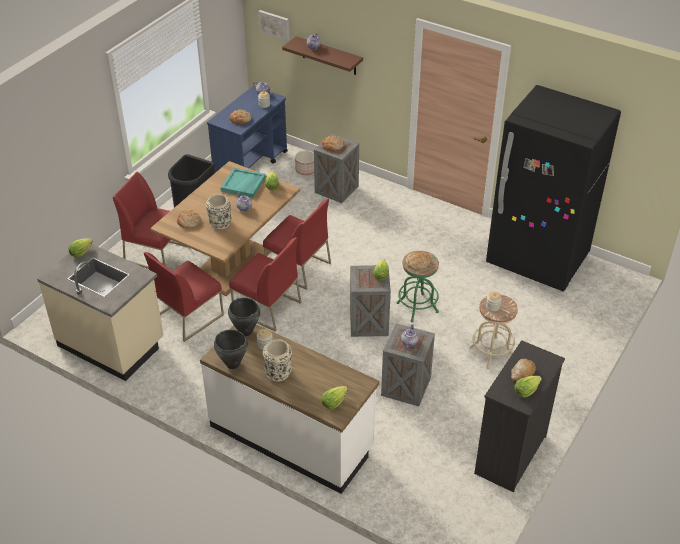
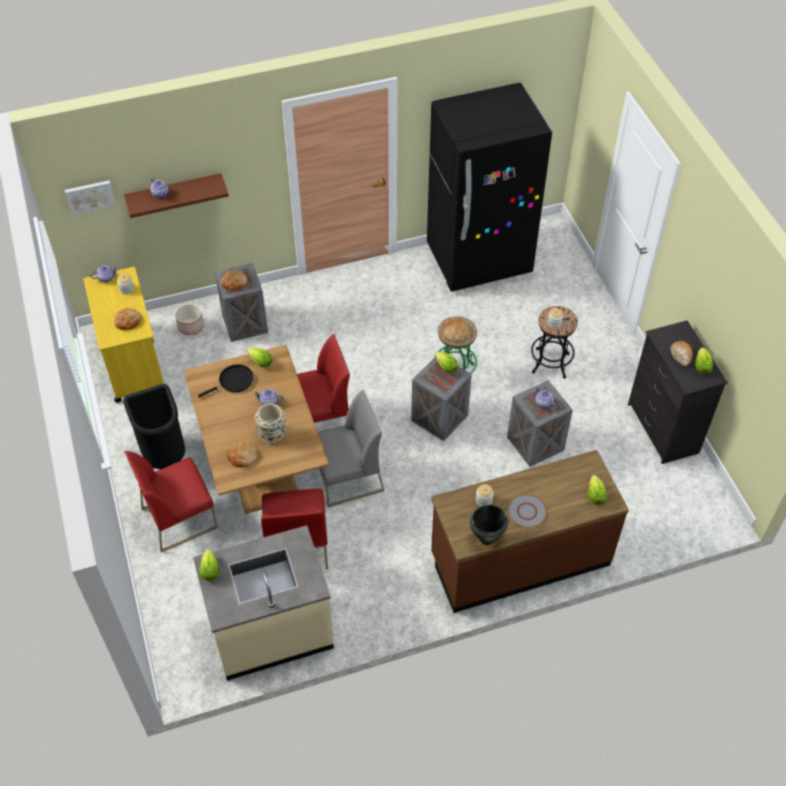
camera: 50 degrees left, 10 degrees up
white counter [200,324,379,494] -> brown counter [431,450,629,613]
blue cart [207,86,288,173] -> yellow cart [83,266,164,403]
turquoise tray [220,168,266,198] -> black frying pan [198,364,254,398]
black cooking pot [228,297,260,336] -> none
red chair [229,237,302,332] -> grey chair [318,390,384,507]
beige vase [263,339,292,382] -> grey plate [507,494,547,528]
beige stool [469,295,518,369] -> black stool [531,306,578,379]

